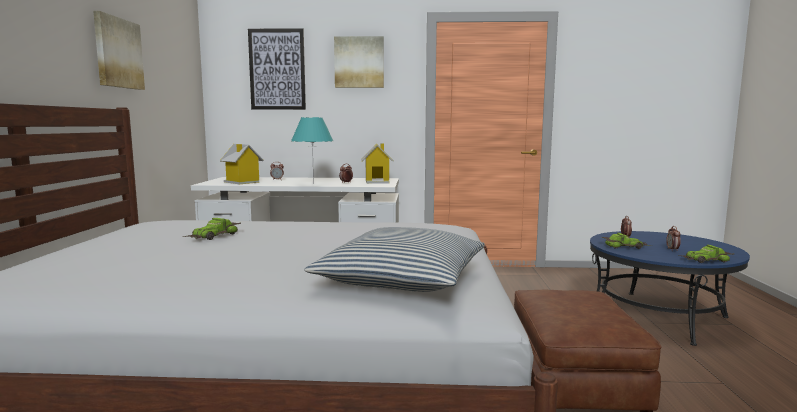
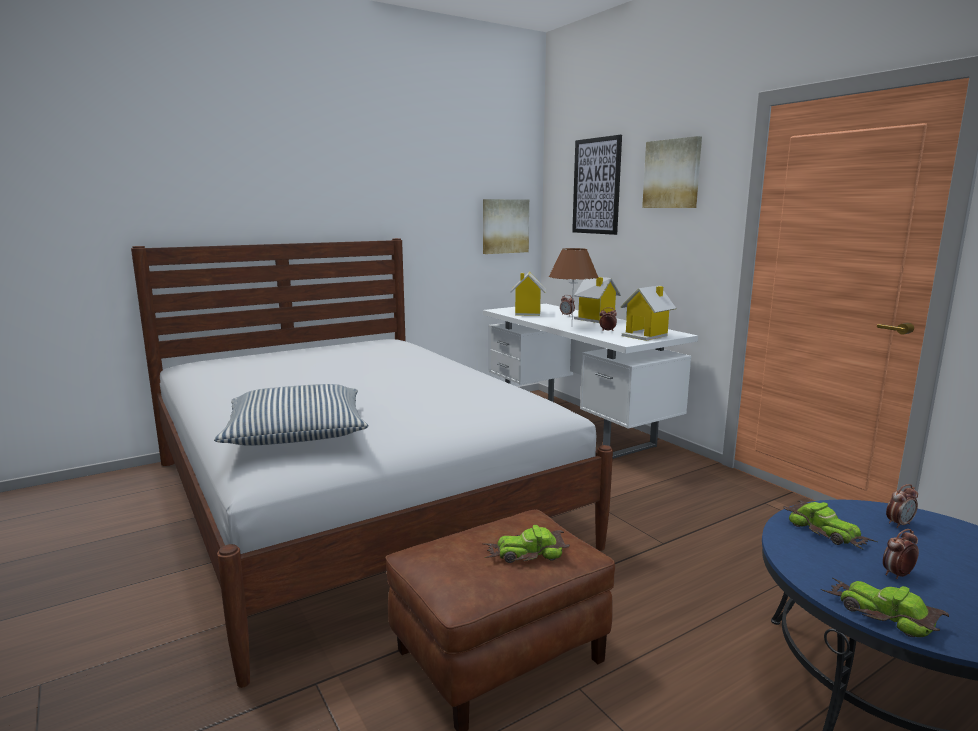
camera: 55 degrees right, 5 degrees up
picture [93,11,145,90] -> picture moved to [483,199,529,254]
toy car [183,218,241,240] -> toy car moved to [485,525,570,563]
turquoise table lamp [291,117,333,184] -> brown table lamp [549,248,598,316]
none -> toy house [574,277,621,323]

